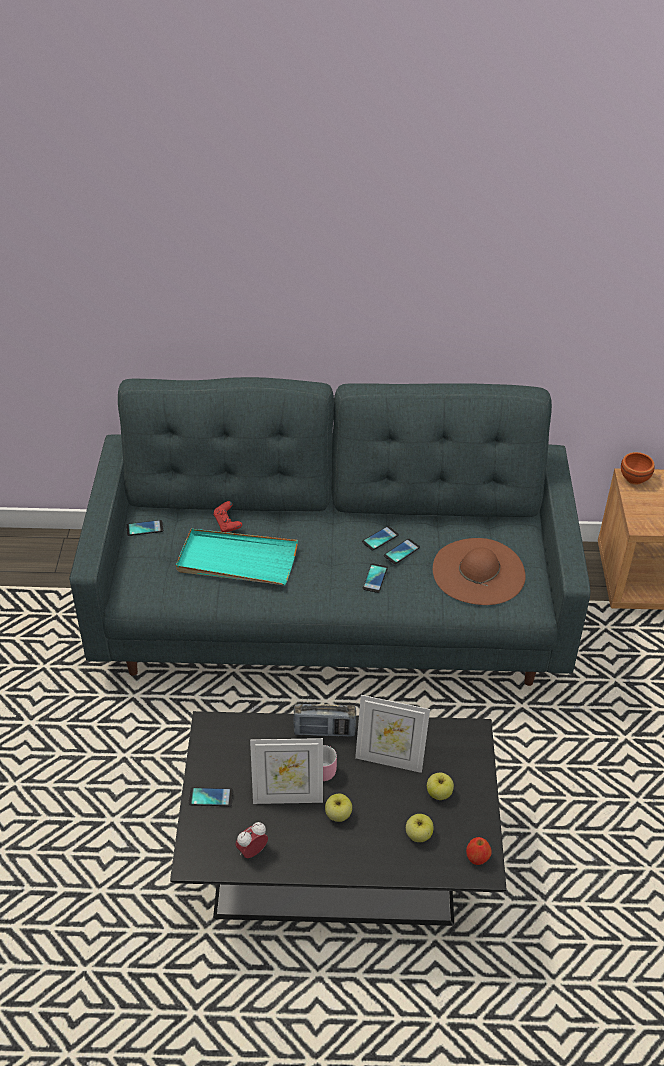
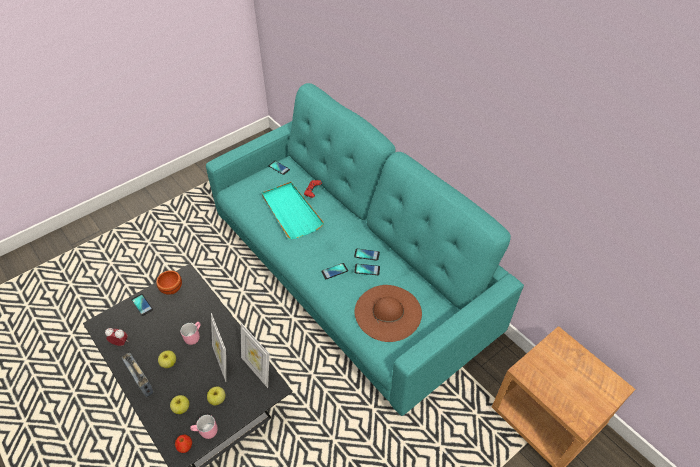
camera: 50 degrees right, 5 degrees up
grey sofa [69,377,591,686] -> turquoise sofa [206,83,524,416]
picture frame [250,738,323,804] -> picture frame moved to [241,323,270,388]
radio [294,704,356,737] -> radio moved to [122,352,154,397]
brown bowl [621,452,655,485] -> brown bowl moved to [156,270,182,295]
none -> pink mug [190,415,218,439]

